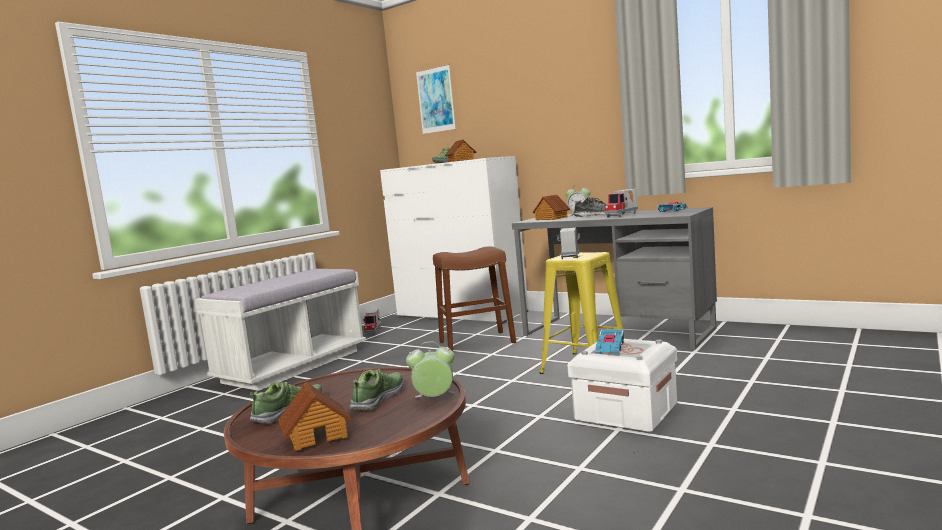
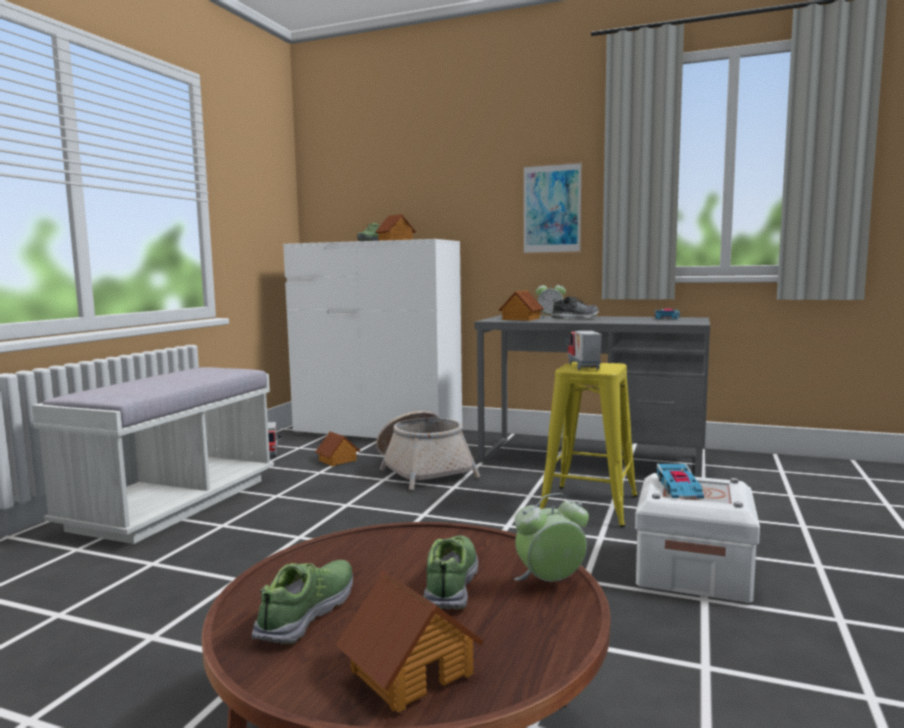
camera: 15 degrees left, 0 degrees up
picture [416,63,456,135] -> picture moved to [523,161,582,254]
brown stool [433,246,516,351] -> basket [376,411,480,490]
toy truck [605,189,638,218] -> none
none -> toy house [315,431,360,466]

